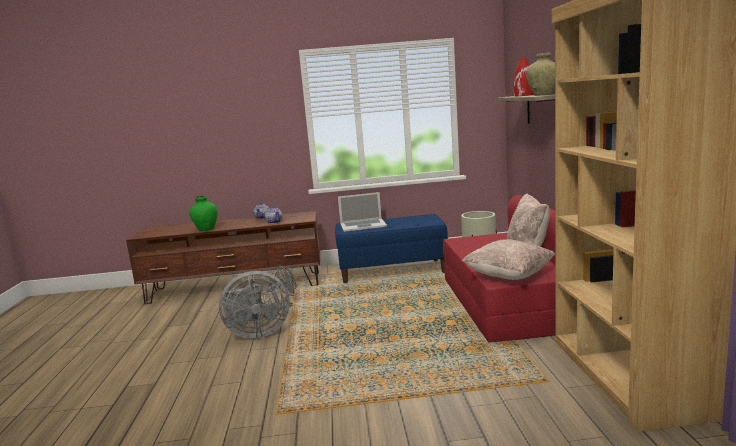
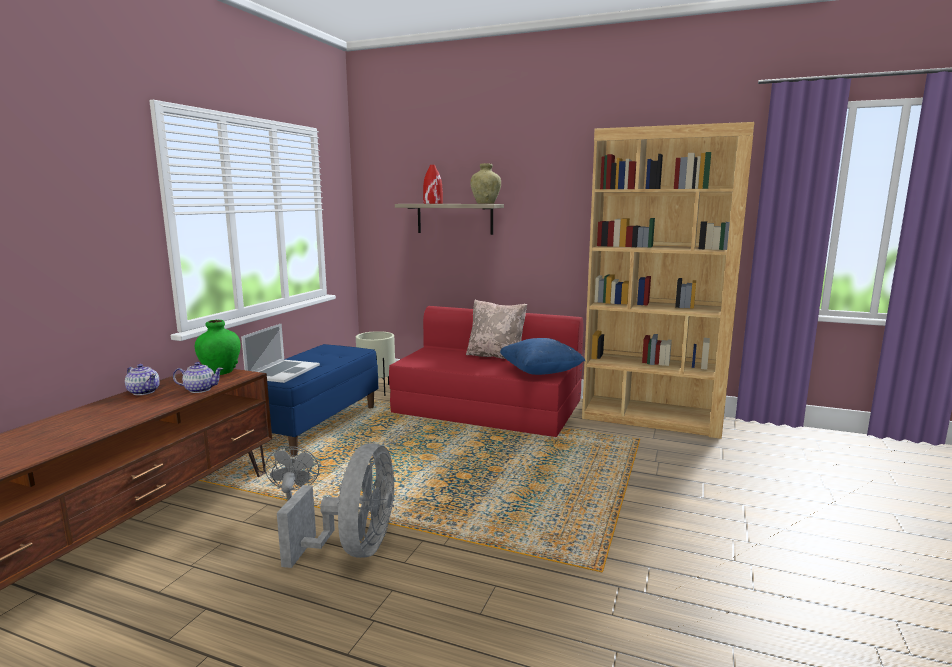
camera: 65 degrees left, 0 degrees up
green vase [189,195,218,231] -> green vase moved to [195,320,241,375]
beige pillow [462,239,555,280] -> blue pillow [500,338,585,375]

